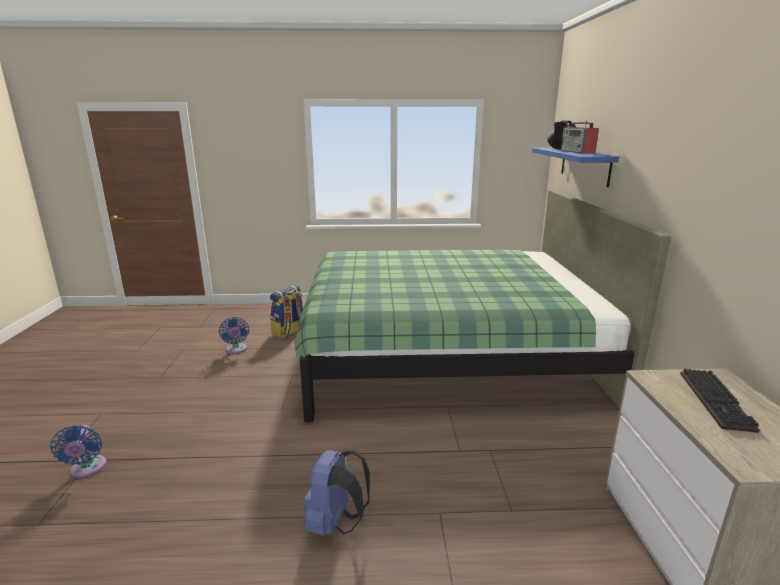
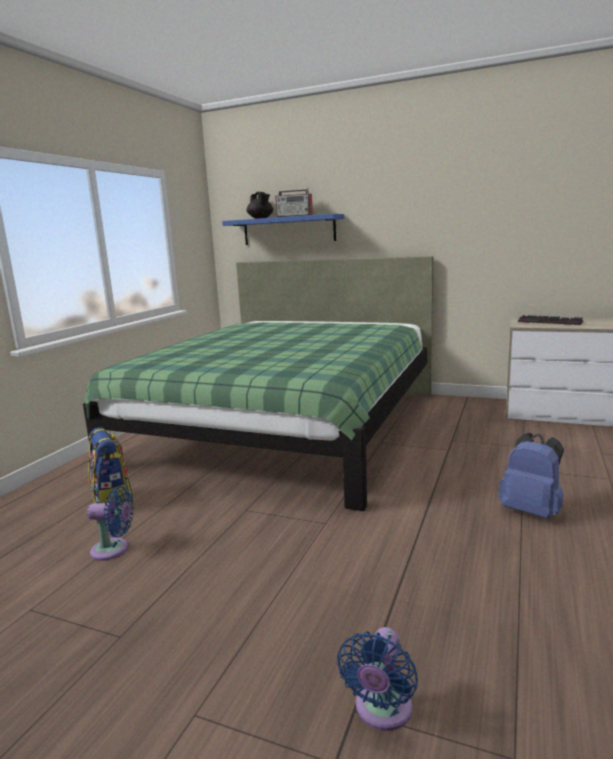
camera: 65 degrees left, 5 degrees down
blue fan [50,425,107,478] -> blue fan turned 105 degrees clockwise [337,627,418,731]

